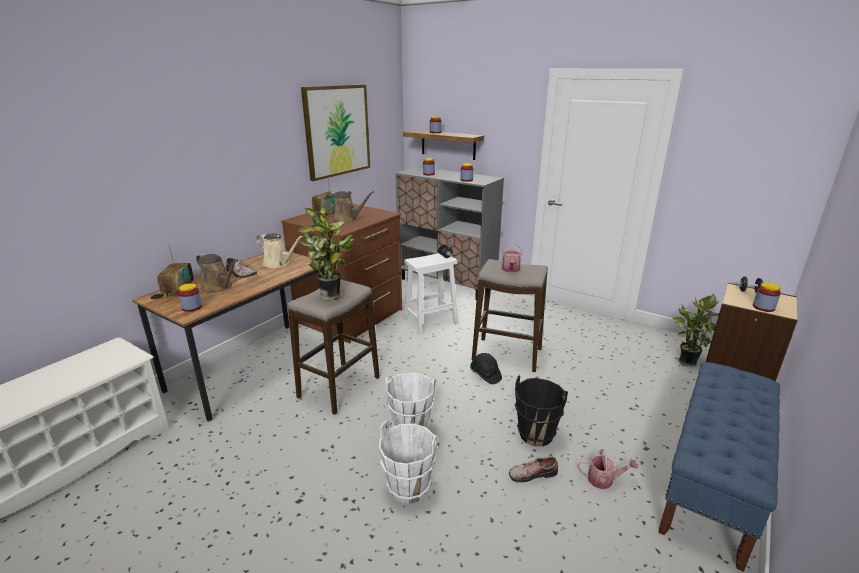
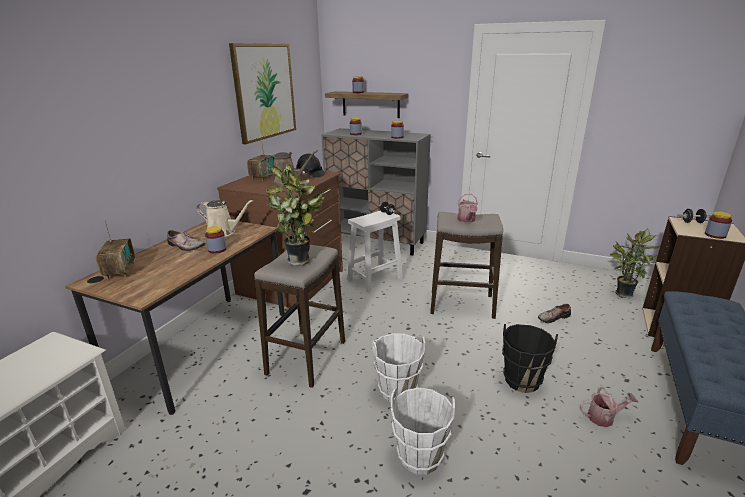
camera: 10 degrees left, 0 degrees up
jar [178,283,202,312] -> jar moved to [205,226,227,254]
brown watering can [196,254,238,293] -> none
black hard hat [470,353,502,384] -> black hard hat moved to [296,154,325,178]
shoe [509,456,558,483] -> shoe moved to [538,304,571,323]

